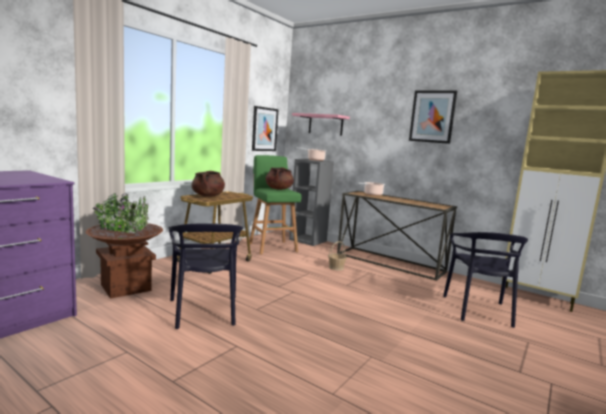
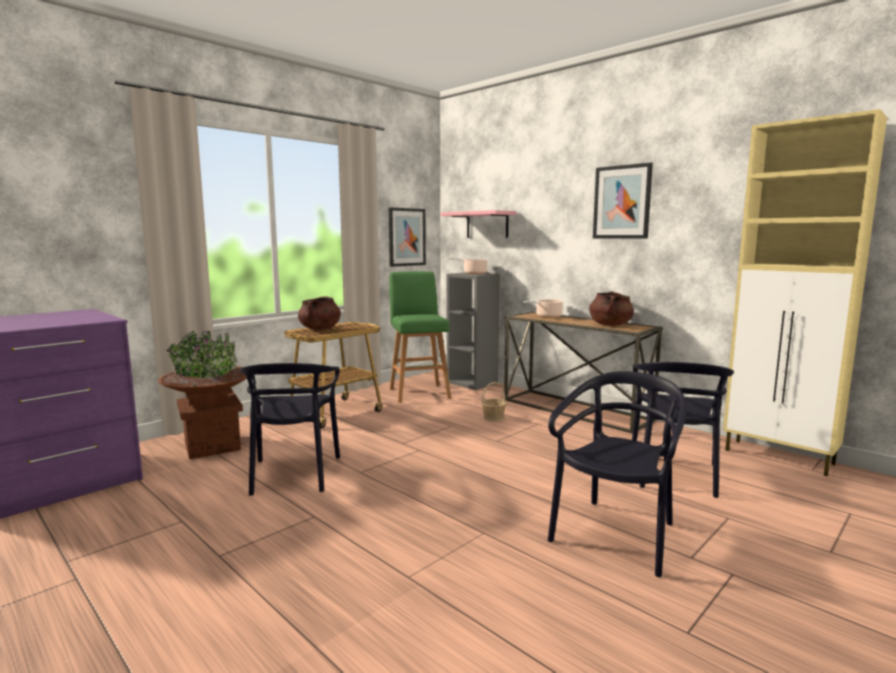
camera: 10 degrees right, 0 degrees up
brown cooking pot [266,167,294,190] -> brown cooking pot moved to [589,291,634,326]
none -> black chair [548,371,686,577]

